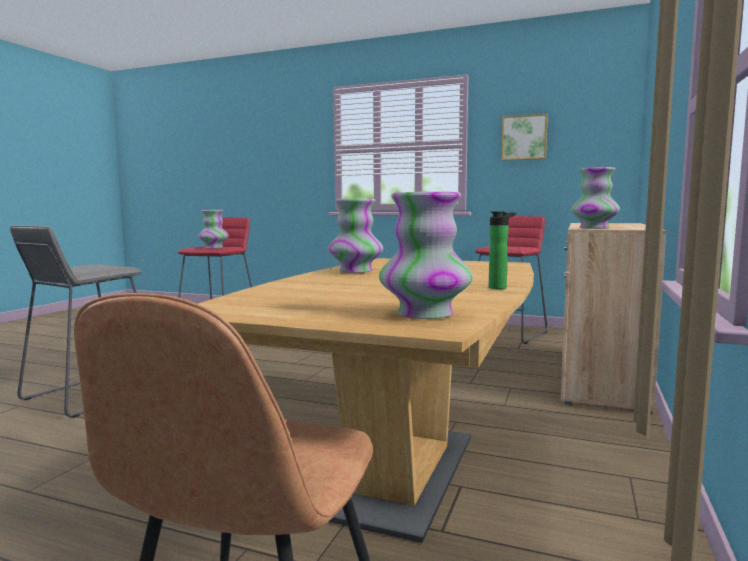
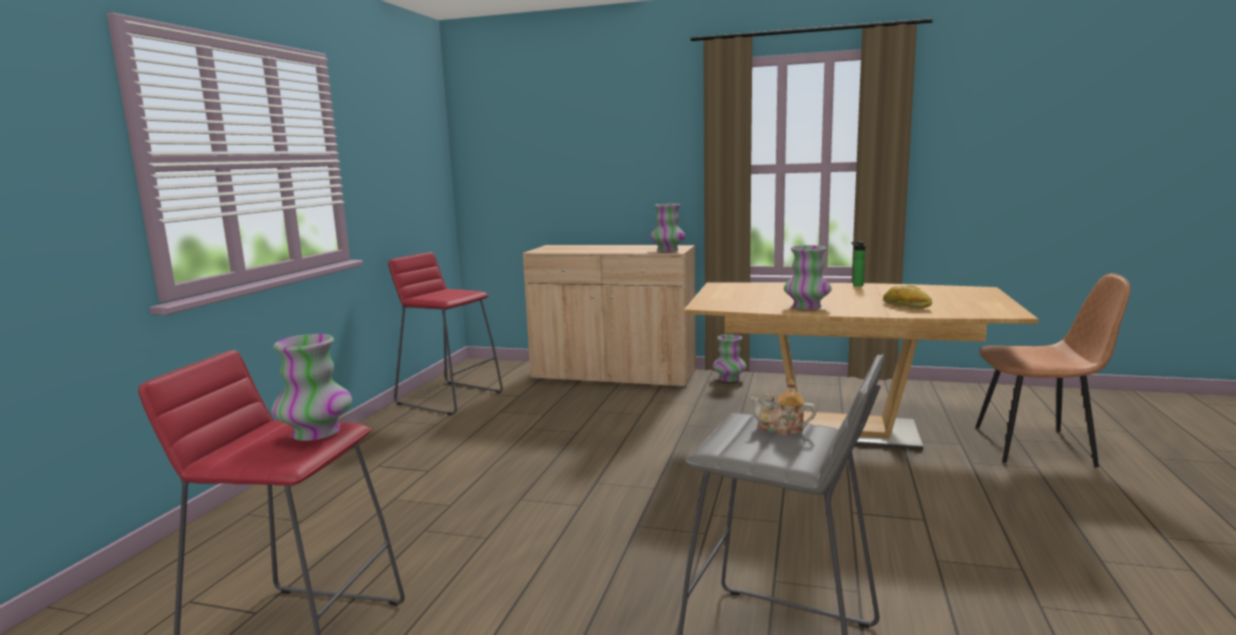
camera: 95 degrees left, 5 degrees up
vase [379,192,473,319] -> vase moved to [713,334,747,382]
picture [501,114,548,160] -> none
none -> teapot [751,380,816,435]
none -> bread [883,285,932,308]

